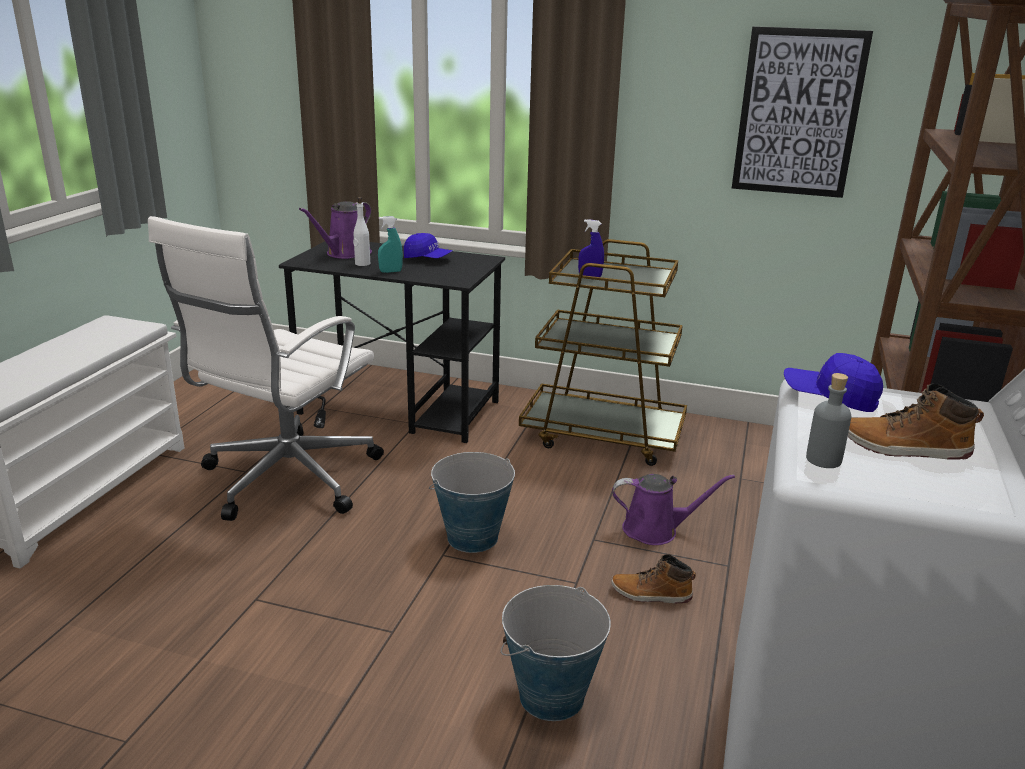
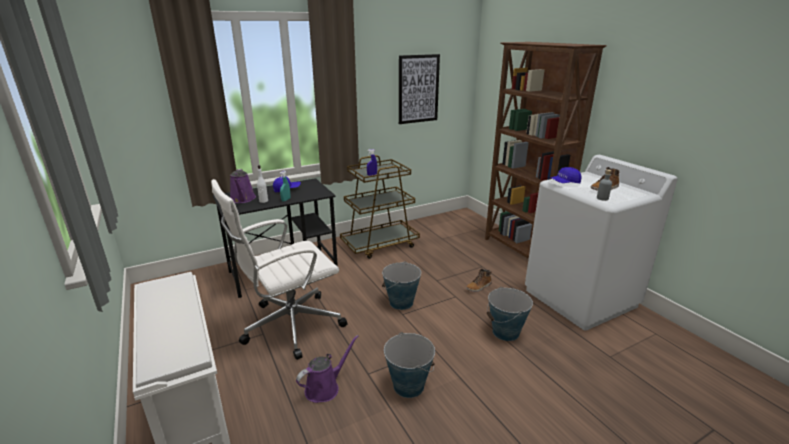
camera: 45 degrees left, 0 degrees up
white office chair [148,216,384,521] -> white office chair turned 75 degrees clockwise [211,179,347,360]
purple watering can [613,474,735,545] -> purple watering can moved to [296,335,359,403]
none -> bucket [384,332,435,398]

